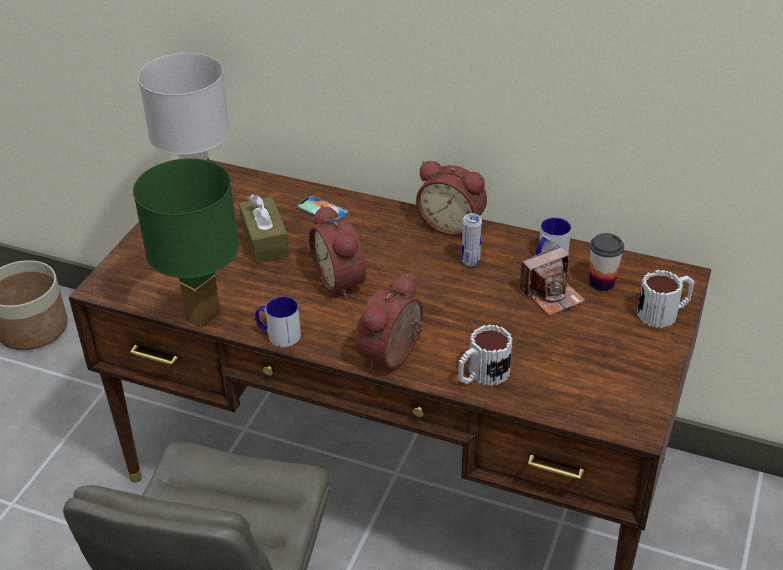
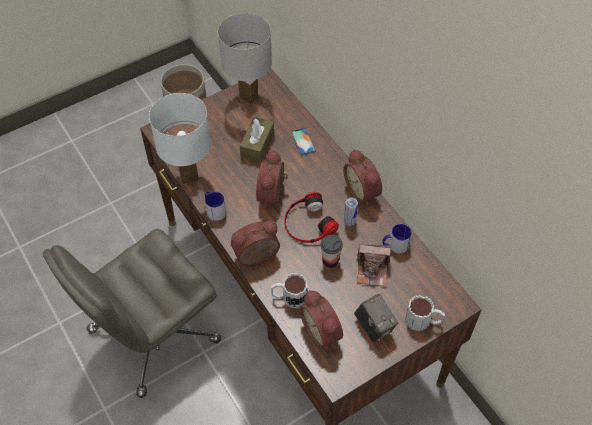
camera: 35 degrees right, 15 degrees up
green table lamp [133,158,239,329] -> white table lamp [149,93,211,184]
cup [590,233,624,291] -> cup moved to [320,235,343,268]
none -> headphones [284,192,339,243]
none -> alarm clock [299,290,343,350]
none -> camera [354,294,399,342]

